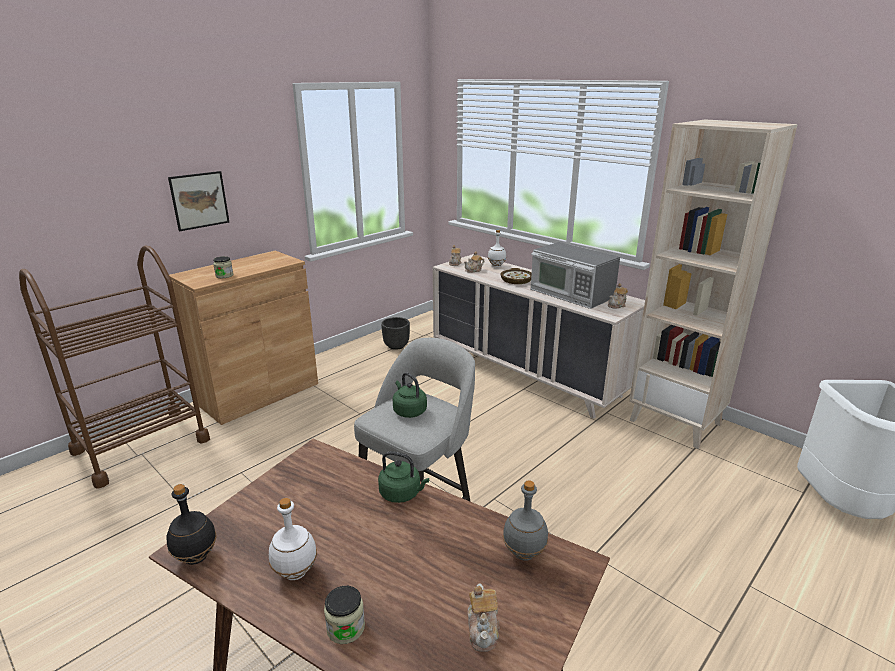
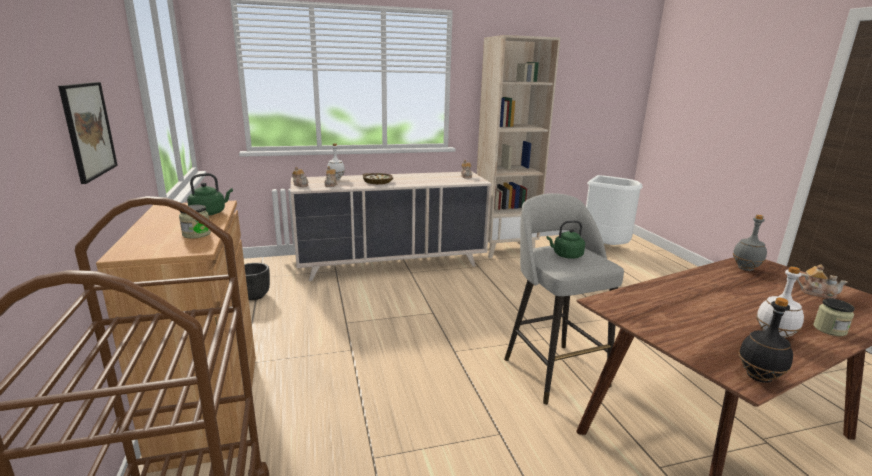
camera: 60 degrees left, 5 degrees down
green kettle [378,451,429,503] -> green kettle moved to [187,173,233,216]
microwave [530,242,620,309] -> none

